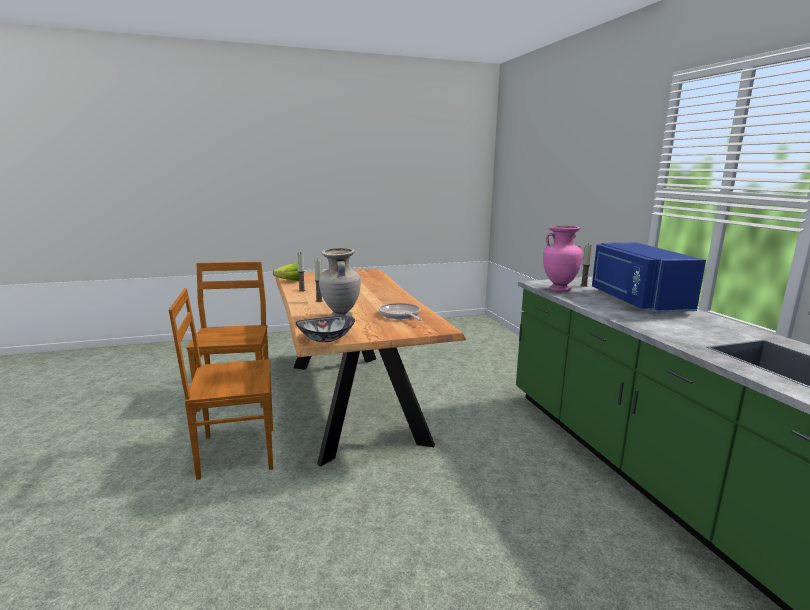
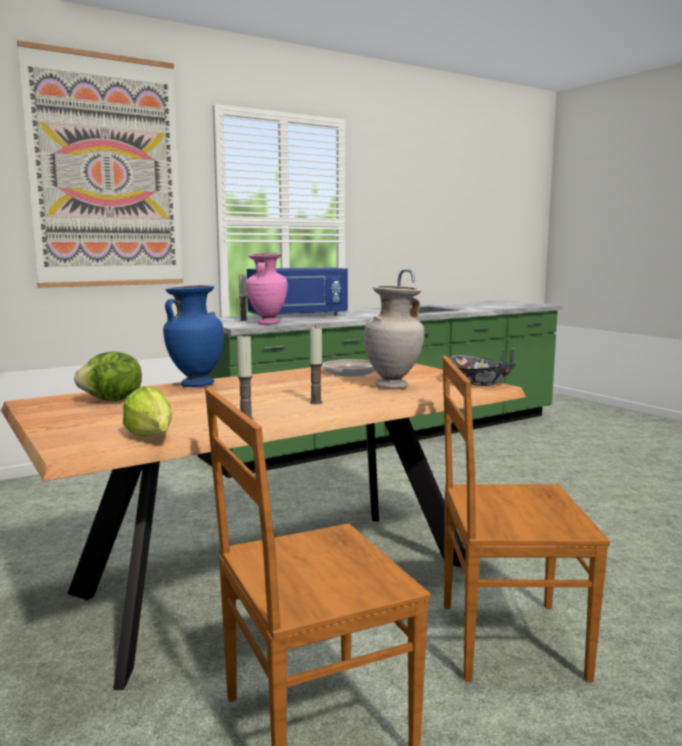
camera: 105 degrees left, 5 degrees down
brown chair [169,288,273,480] -> brown chair turned 120 degrees clockwise [442,356,610,682]
none -> picture [17,40,183,288]
none -> lettuce [74,352,142,401]
none -> blue vase [163,285,224,387]

